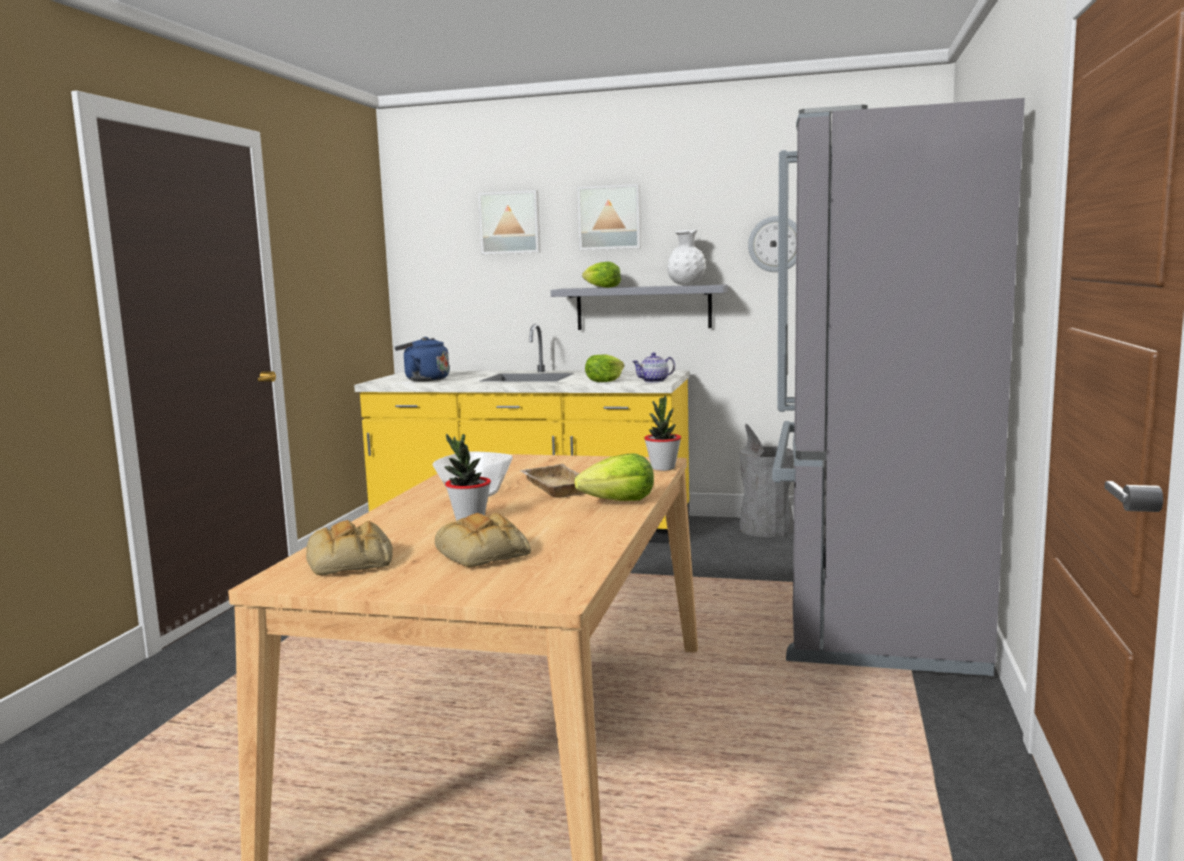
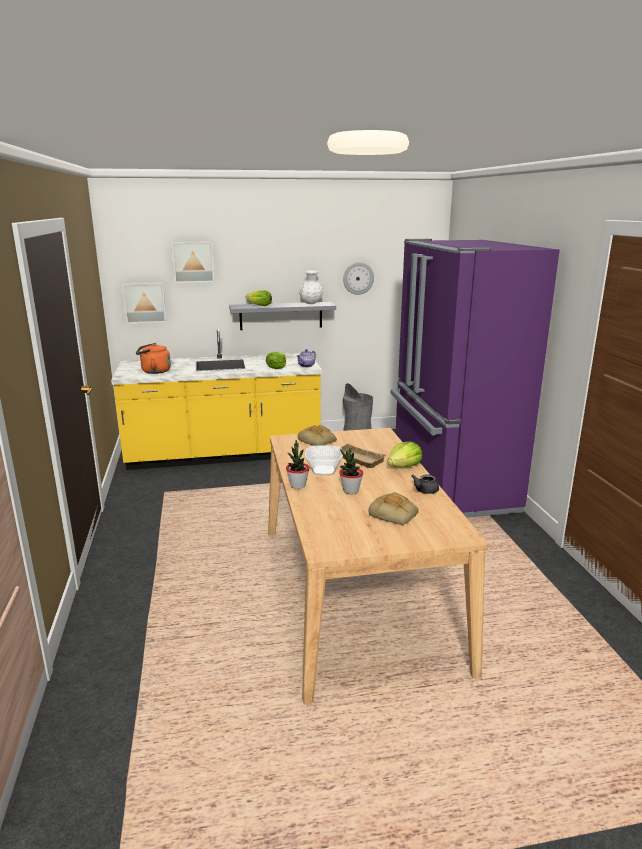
camera: 25 degrees left, 10 degrees up
bread [306,520,393,575] -> bread moved to [298,425,337,446]
blue kettle [394,337,449,381] -> orange kettle [136,343,171,374]
picture [577,184,641,250] -> picture moved to [122,283,167,324]
potted plant [644,395,681,471] -> potted plant moved to [286,440,310,489]
grey fridge [772,98,1025,676] -> purple fridge [391,239,560,518]
none -> grey teapot [412,475,439,494]

